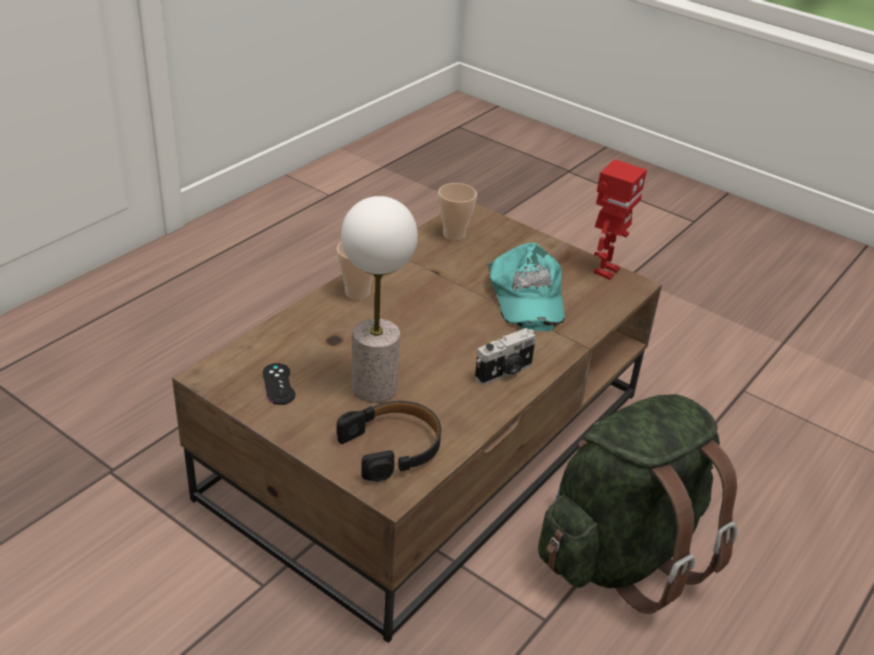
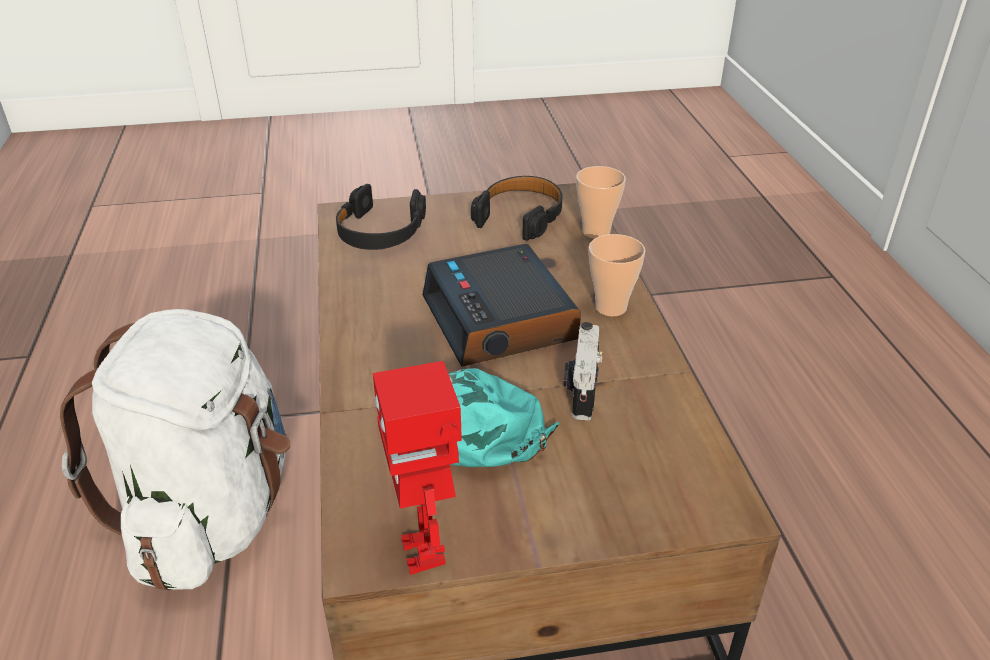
camera: 135 degrees right, 0 degrees up
black game controller [263,363,295,405] -> black headphones [471,176,562,241]
table lamp [341,196,418,403] -> none
cup [438,183,477,241] -> cup moved to [576,166,626,239]
camera [475,328,536,385] -> camera moved to [563,322,602,421]
green backpack [538,394,737,614] -> white backpack [60,309,291,590]
none -> alarm clock [423,244,581,367]

